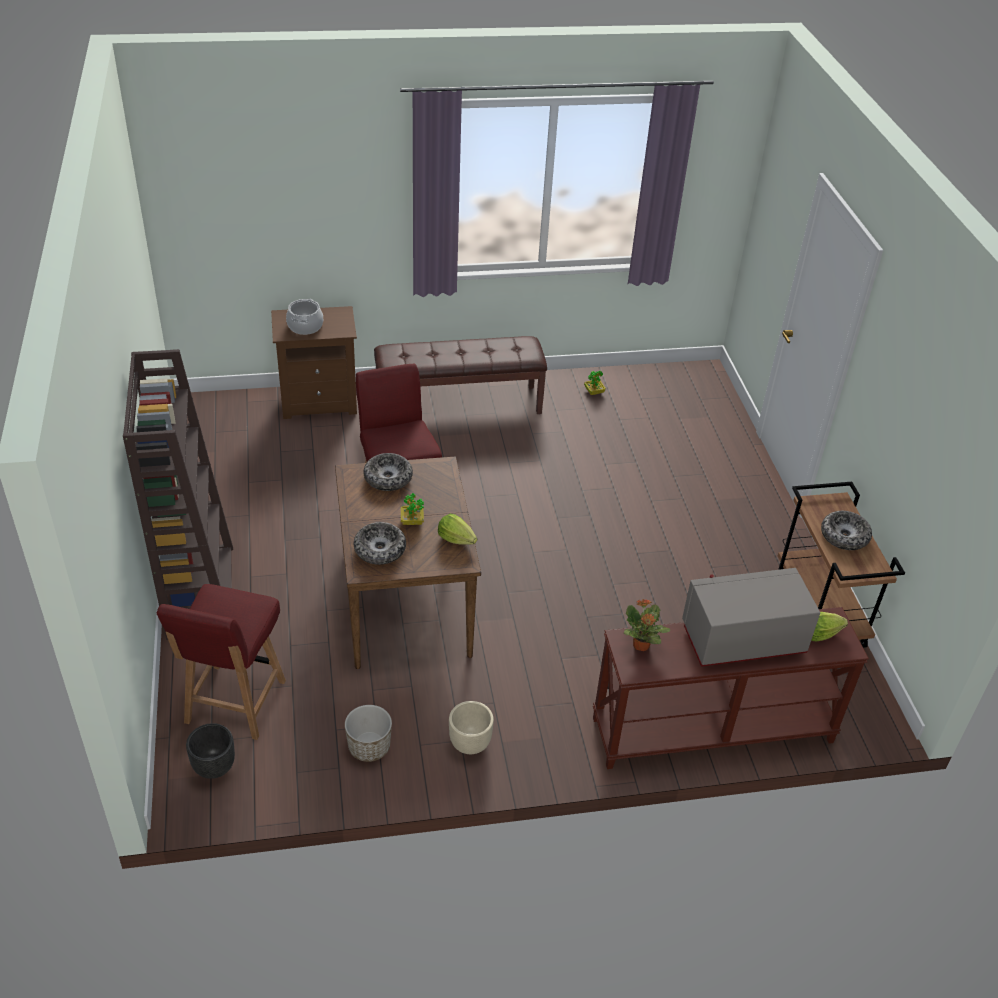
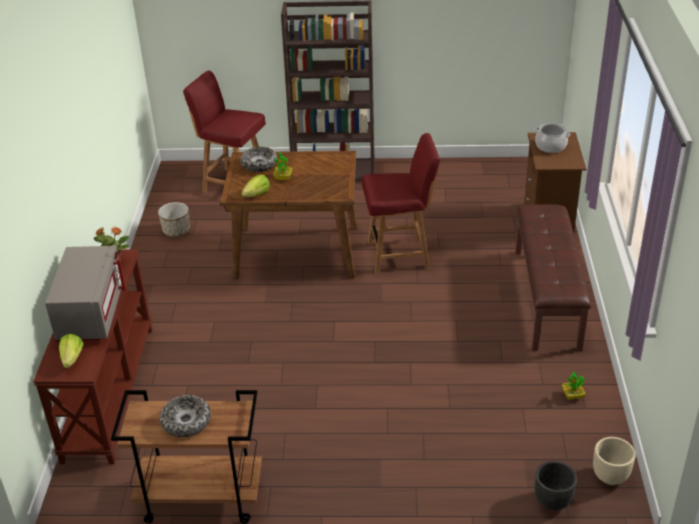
camera: 105 degrees right, 5 degrees down
black planter [186,723,235,779] -> black planter moved to [534,461,577,510]
bowl [364,453,413,491] -> none
beige planter [449,701,494,754] -> beige planter moved to [593,437,636,485]

